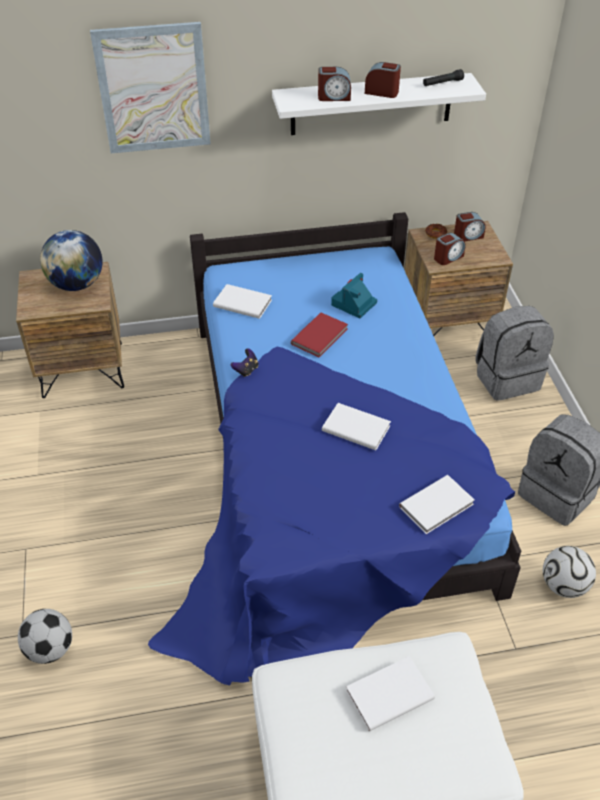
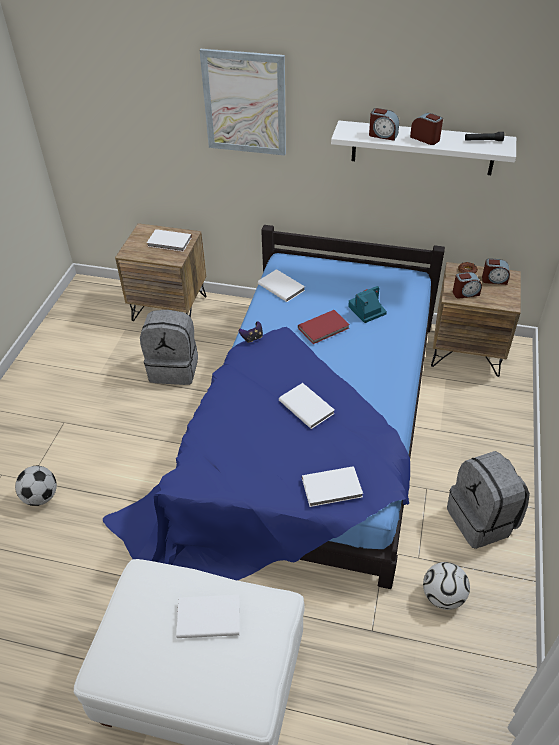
camera: 25 degrees right, 0 degrees up
globe [40,230,103,291] -> white book [147,229,192,252]
grey backpack [475,306,554,401] -> grey backpack moved to [140,309,198,385]

